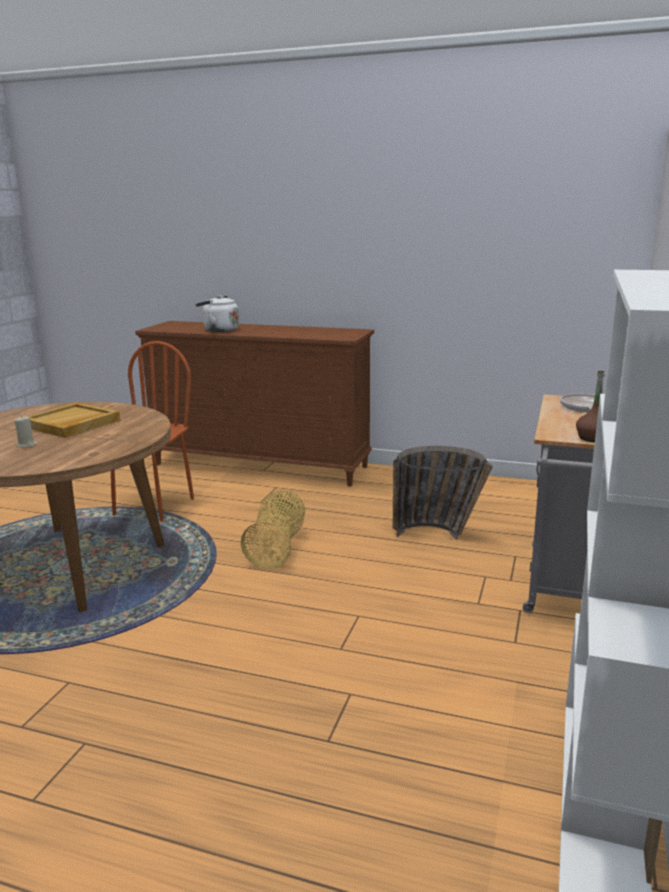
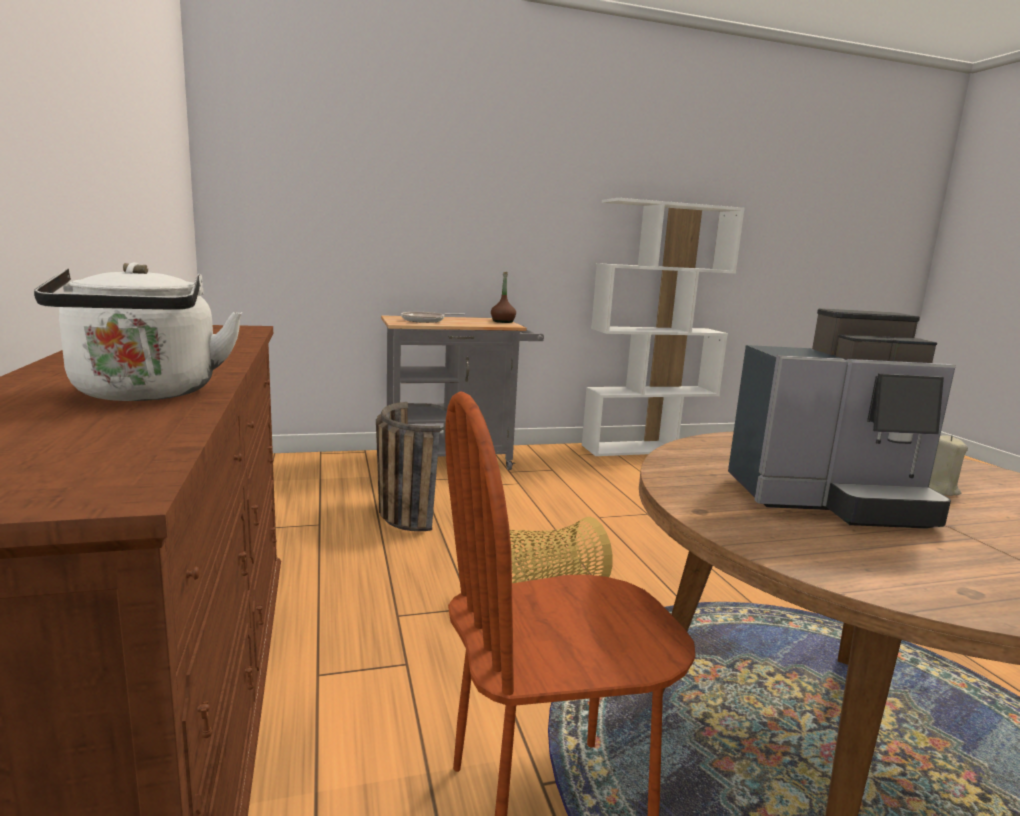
camera: 125 degrees left, 5 degrees down
beige tray [26,402,120,438] -> coffee machine [728,308,956,529]

